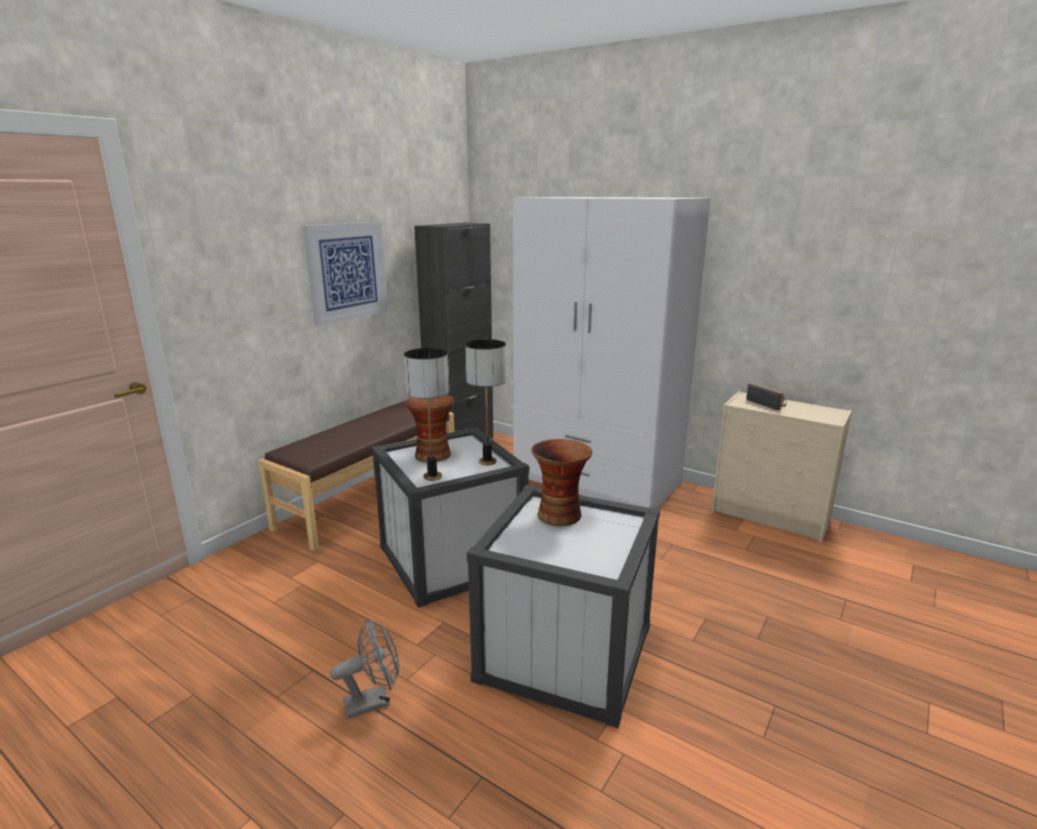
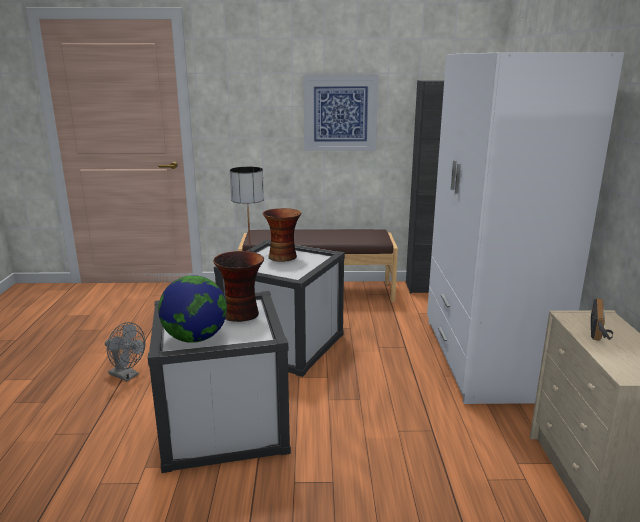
camera: 55 degrees right, 0 degrees up
table lamp [465,339,506,465] -> none
none -> globe [158,275,227,343]

